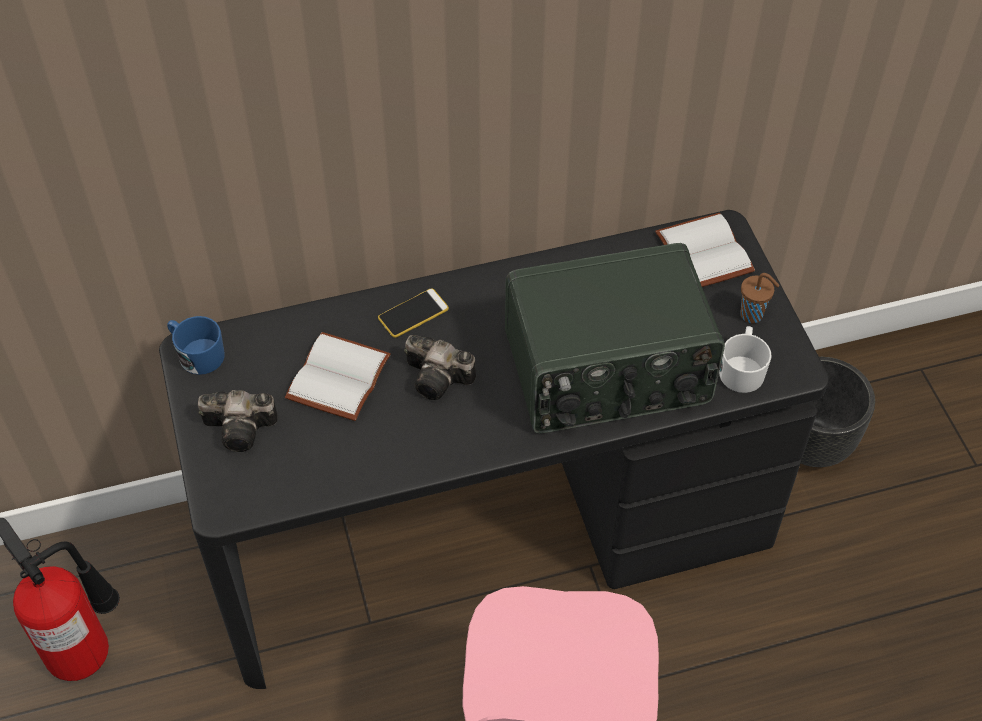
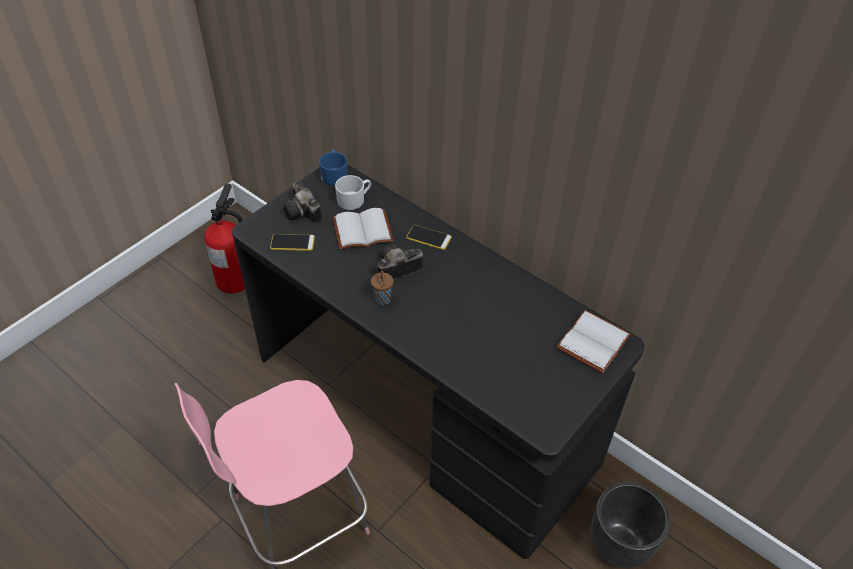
camera: 55 degrees right, 5 degrees down
camera [404,335,476,400] -> camera turned 75 degrees clockwise [377,244,423,280]
radio [505,243,725,433] -> none
white mug [719,326,771,393] -> white mug moved to [335,175,371,210]
brown cup [740,273,779,323] -> brown cup moved to [371,271,393,306]
none -> phone [270,234,315,251]

